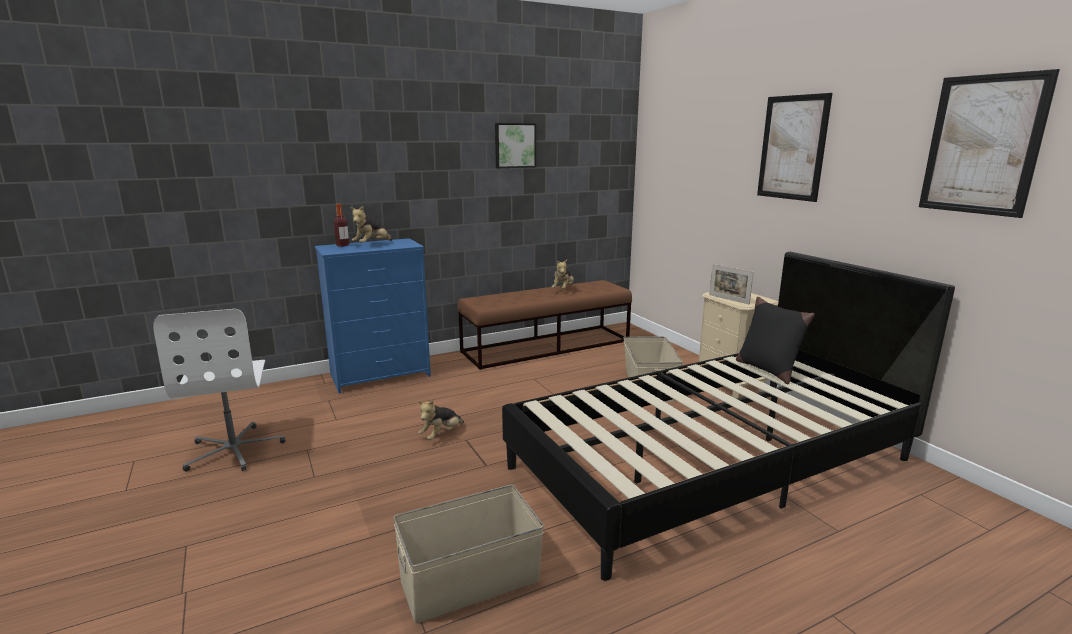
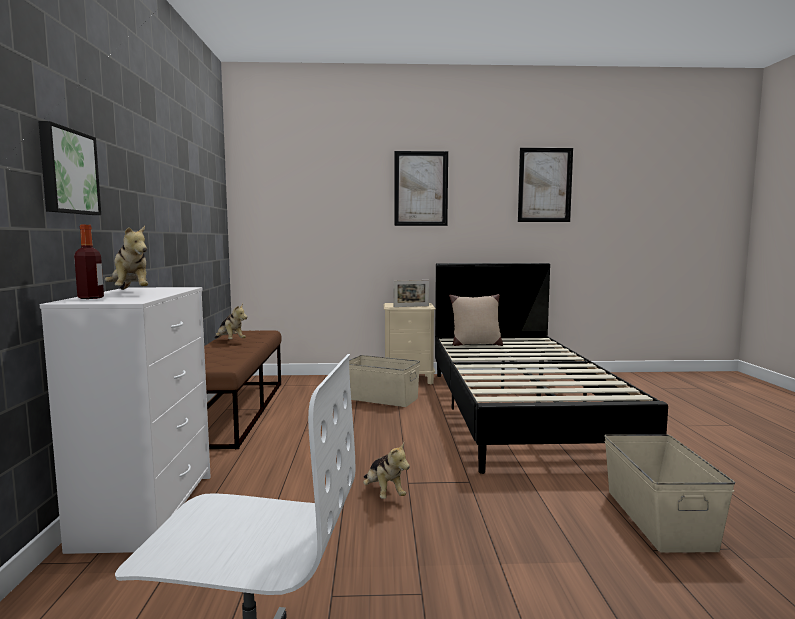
camera: 65 degrees left, 10 degrees down
blue dresser [315,238,431,393] -> white dresser [40,287,211,554]
picture [495,123,536,168] -> picture moved to [38,121,101,215]
black pillow [736,297,815,384] -> beige pillow [449,294,503,346]

